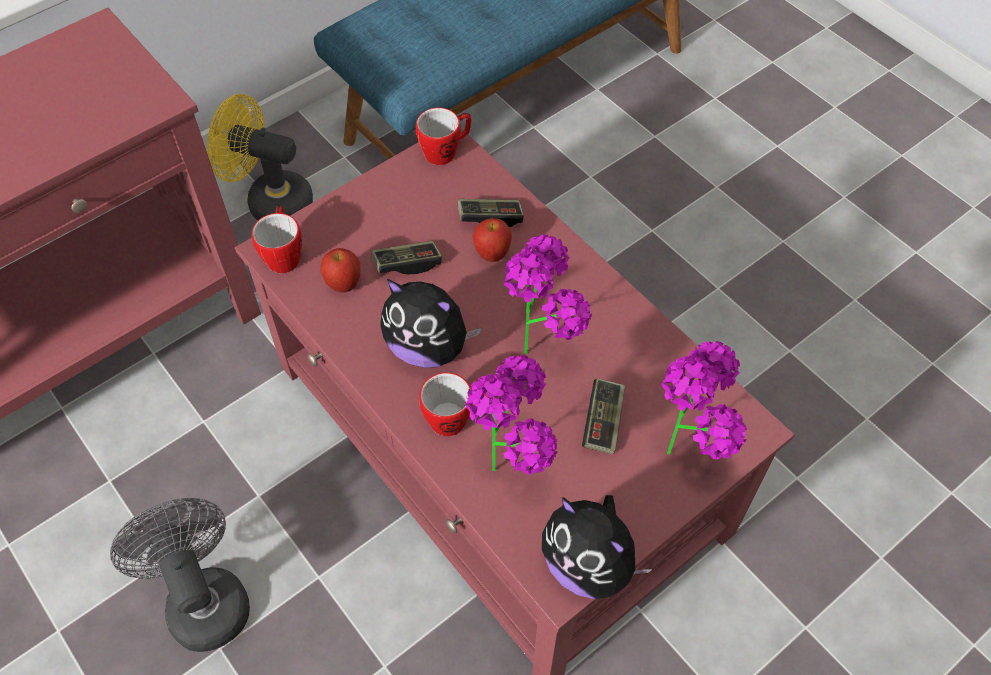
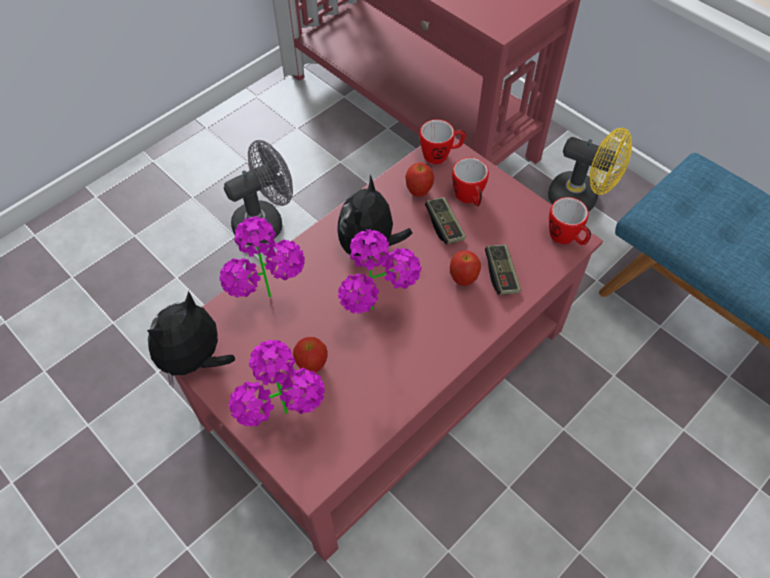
camera: 85 degrees right, 0 degrees up
yellow fan [207,94,313,220] -> yellow fan turned 105 degrees clockwise [548,128,632,212]
mug [419,372,490,436] -> mug moved to [452,157,489,206]
game controller [582,378,625,454] -> apple [293,337,328,373]

